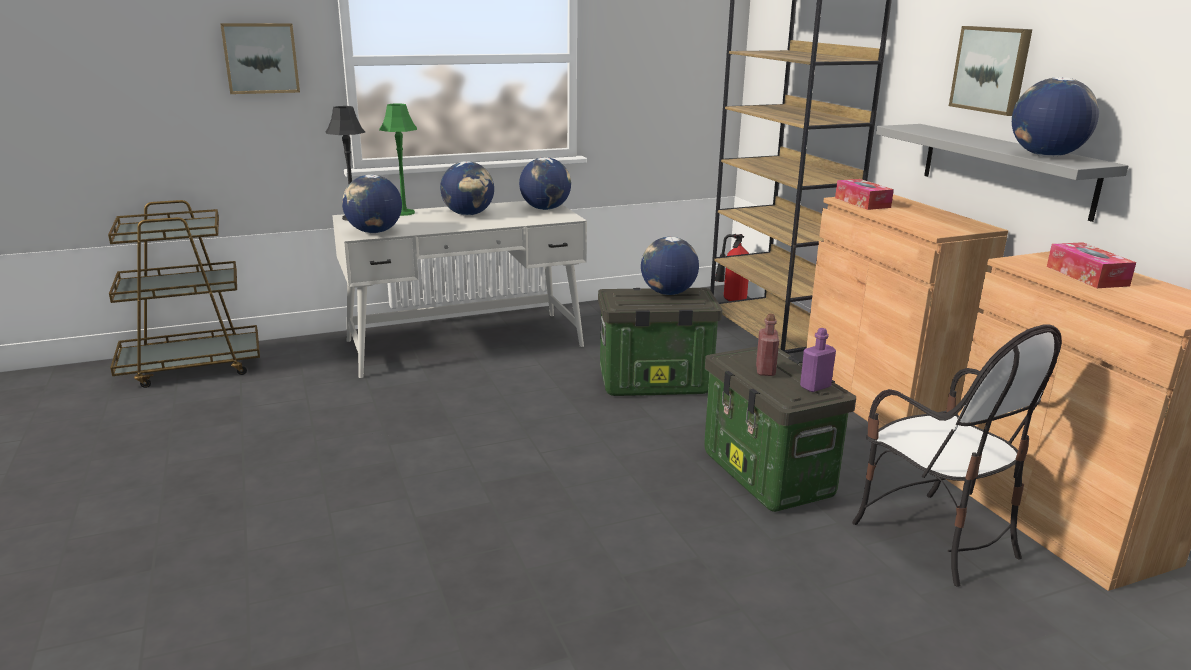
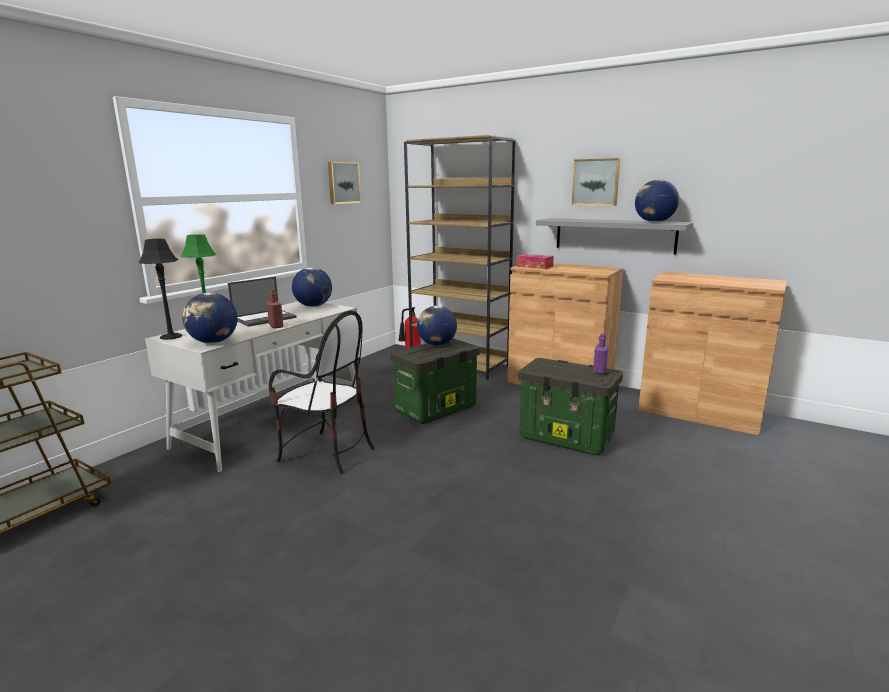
camera: 35 degrees left, 5 degrees down
picture [220,23,300,94] -> picture moved to [328,162,361,204]
globe [440,161,494,216] -> laptop [228,277,297,327]
red bottle [756,314,779,376] -> red bottle moved to [267,289,283,329]
chair [852,324,1062,587] -> chair moved to [269,310,375,474]
tissue box [1047,242,1136,288] -> none

